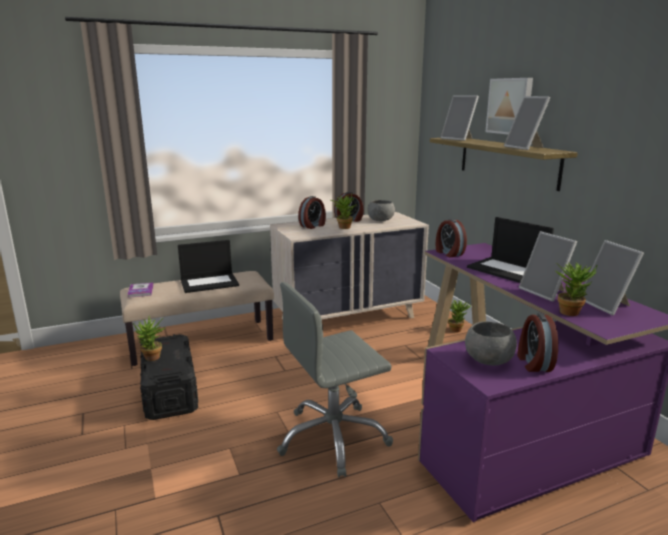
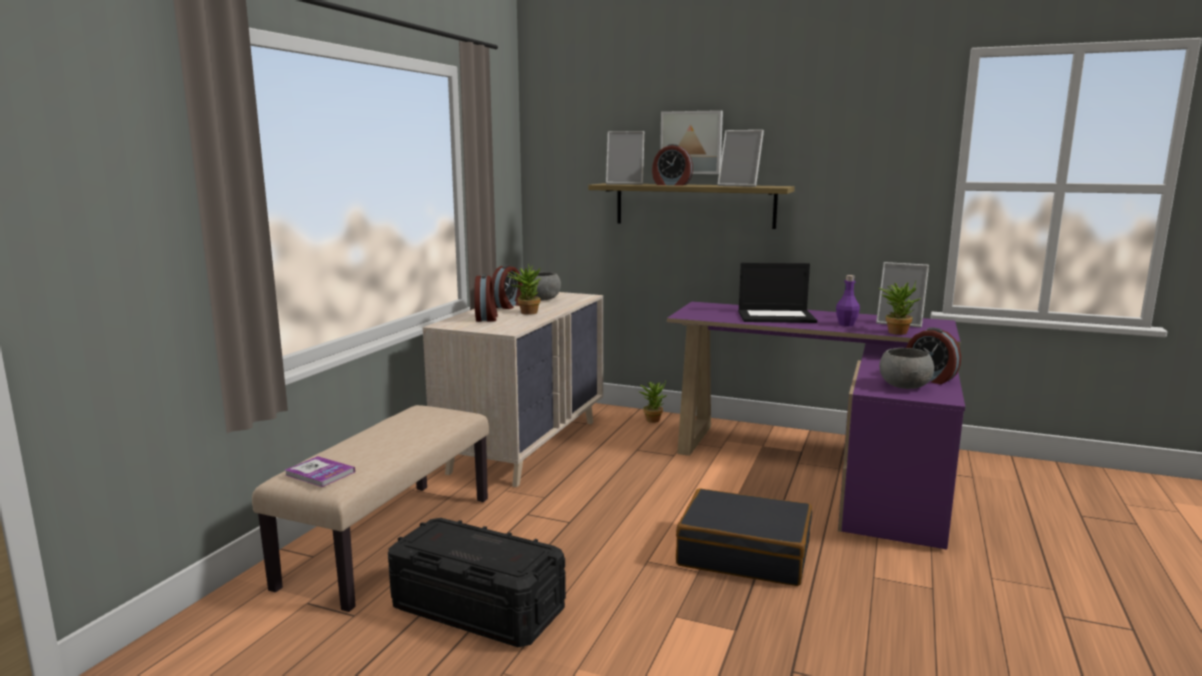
camera: 45 degrees left, 5 degrees down
potted plant [133,316,165,361] -> none
laptop [178,240,239,293] -> none
grey office chair [277,282,393,477] -> black suitcase [676,489,812,586]
alarm clock [436,219,467,257] -> alarm clock moved to [652,144,693,186]
picture frame [519,231,577,302] -> purple bottle [836,275,860,326]

